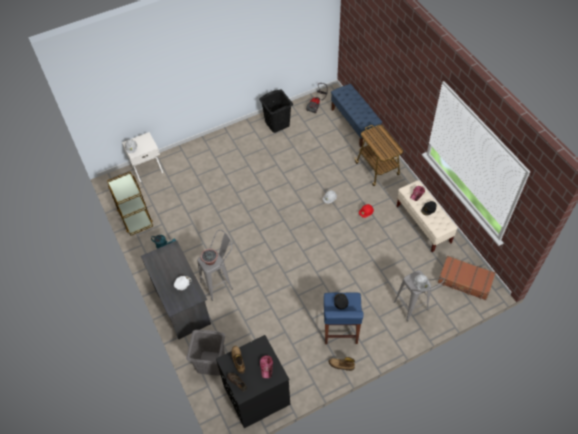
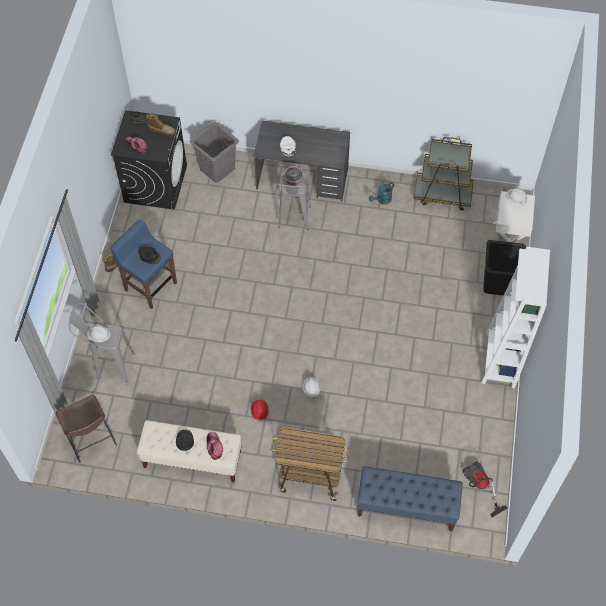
camera: 125 degrees right, 5 degrees up
black laundry basket [259,90,293,133] -> black laundry basket moved to [483,240,526,296]
brown suitcase [438,256,496,300] -> brown stool [56,395,117,463]
none -> white bookcase [481,247,550,388]

